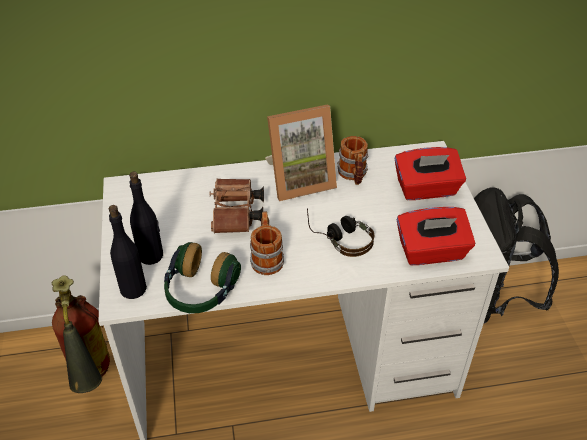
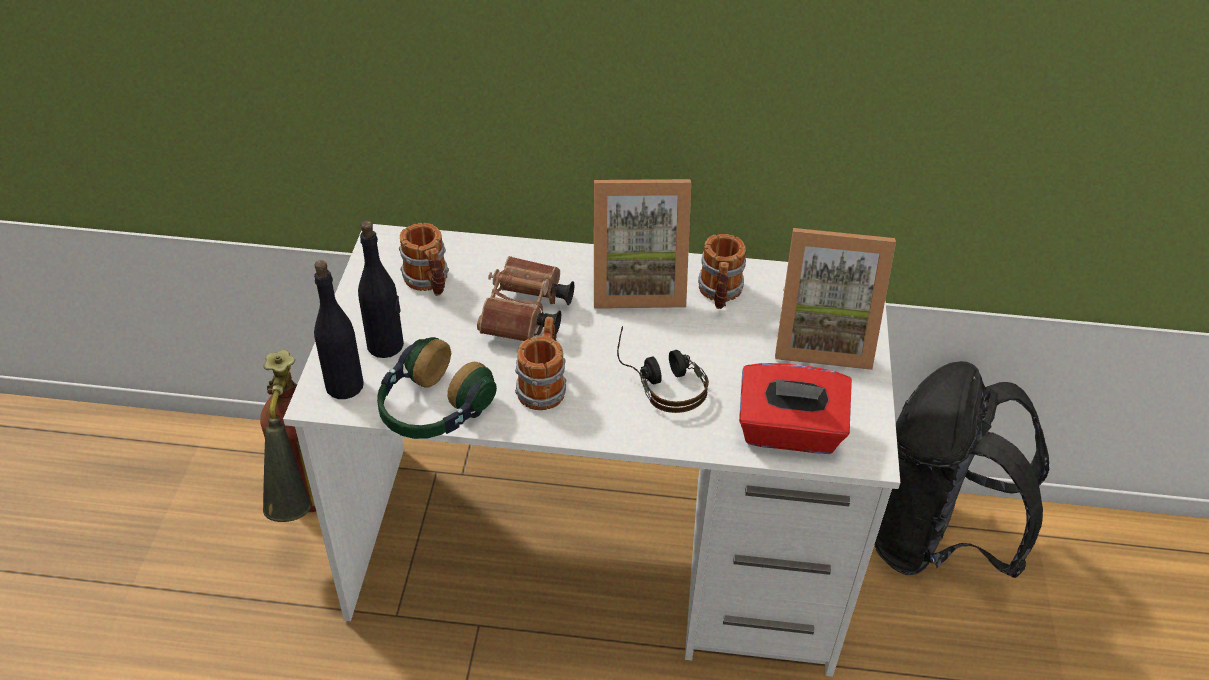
camera: 15 degrees right, 0 degrees up
red tissue box [394,147,466,200] -> picture frame [775,228,896,370]
none -> mug [399,223,449,296]

